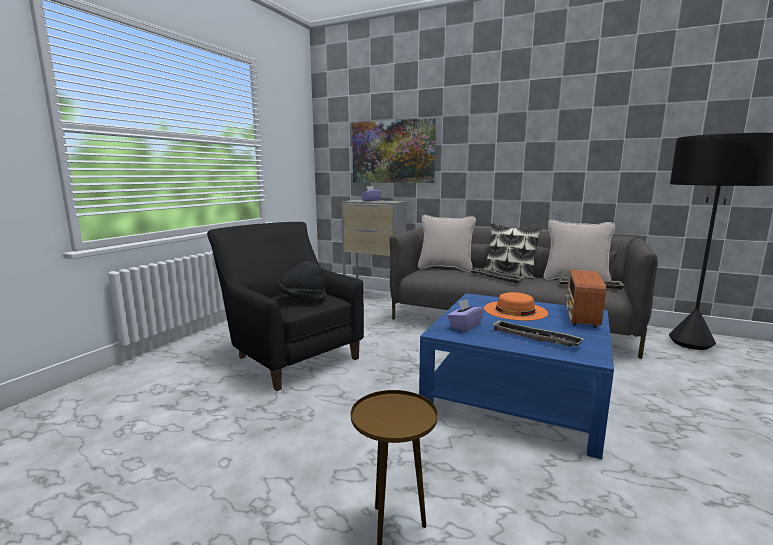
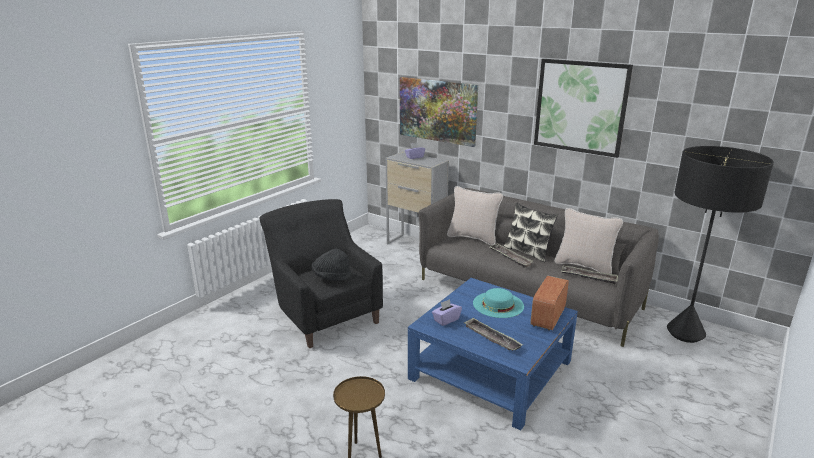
camera: 10 degrees right, 10 degrees up
orange hat [484,292,548,321] -> turquoise hat [473,288,524,318]
none -> picture [534,59,633,158]

